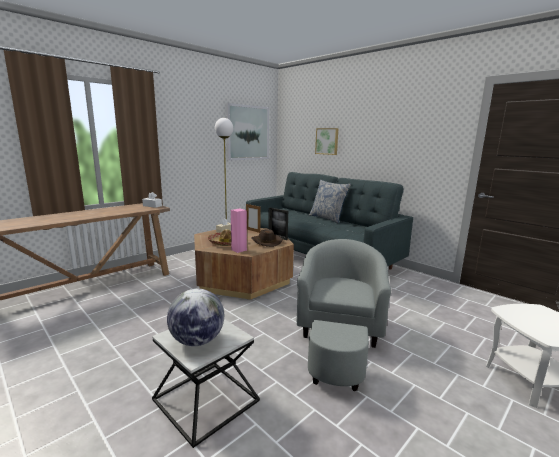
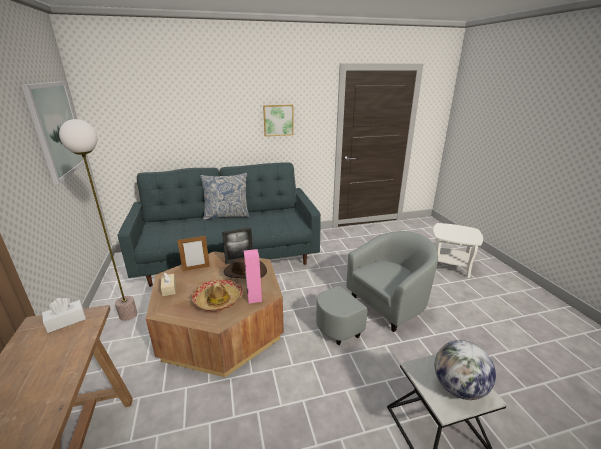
camera: 60 degrees left, 10 degrees up
grey armchair [297,239,391,391] -> grey armchair turned 105 degrees clockwise [316,231,438,345]
picture [315,128,339,155] -> picture moved to [263,105,294,137]

